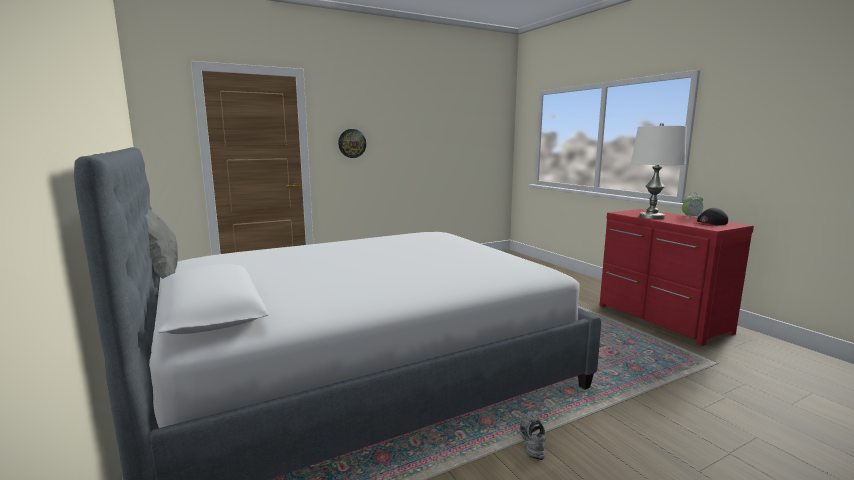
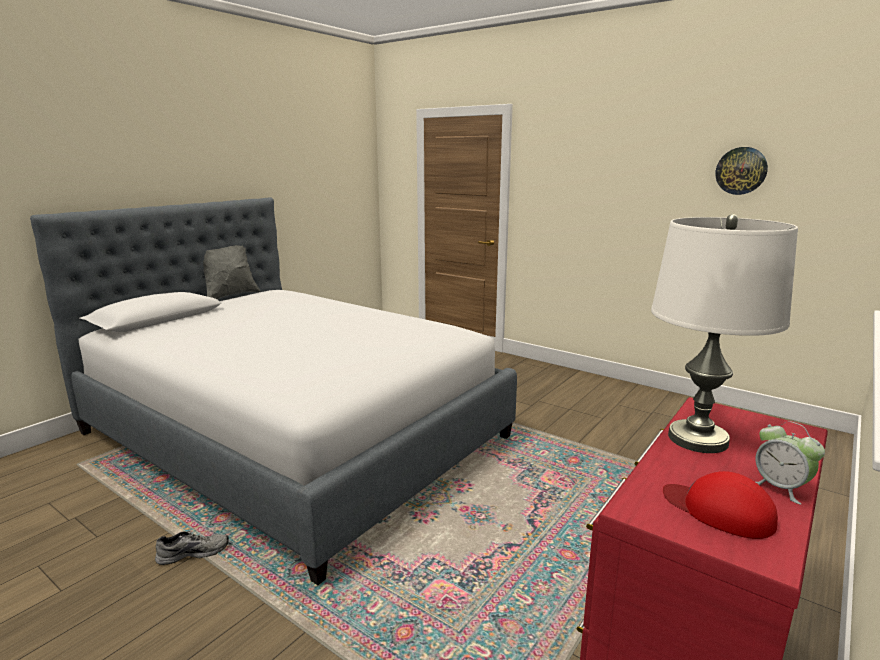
camera: 65 degrees right, 5 degrees up
wall clock [338,129,366,158] -> wall clock moved to [715,147,768,195]
black cap [694,208,728,226] -> red cap [663,471,778,539]

